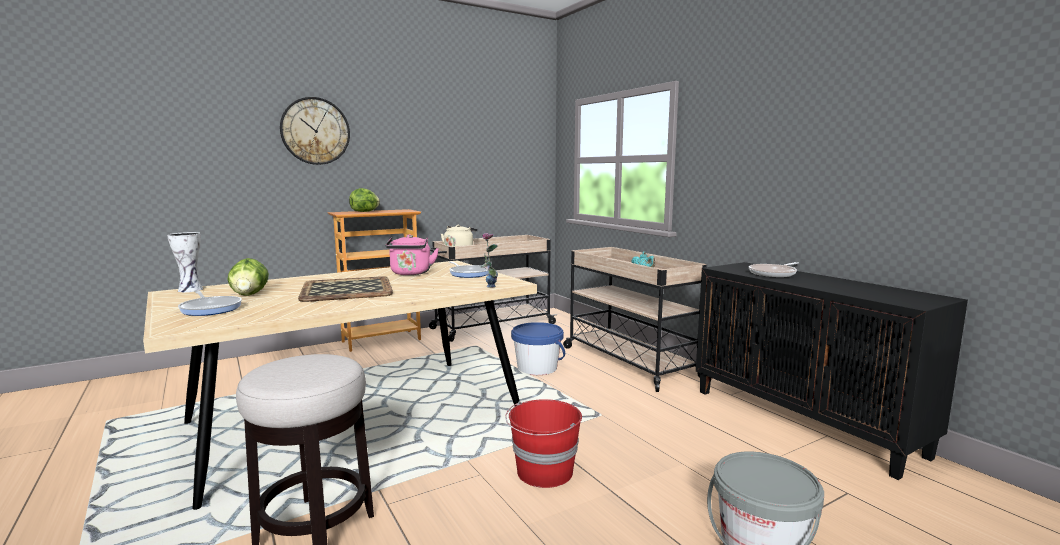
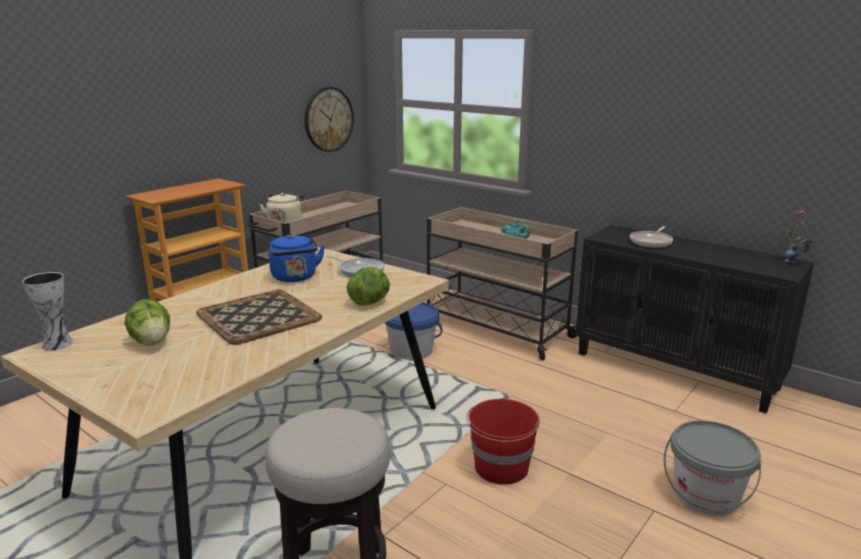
camera: 20 degrees left, 10 degrees up
frying pan [178,291,242,316] -> none
wall clock [280,97,350,165] -> wall clock moved to [305,87,354,152]
lettuce [349,188,380,212] -> lettuce moved to [347,267,390,305]
pink kettle [385,234,439,275] -> blue kettle [269,234,325,282]
vase [481,233,498,288] -> vase moved to [782,210,814,262]

